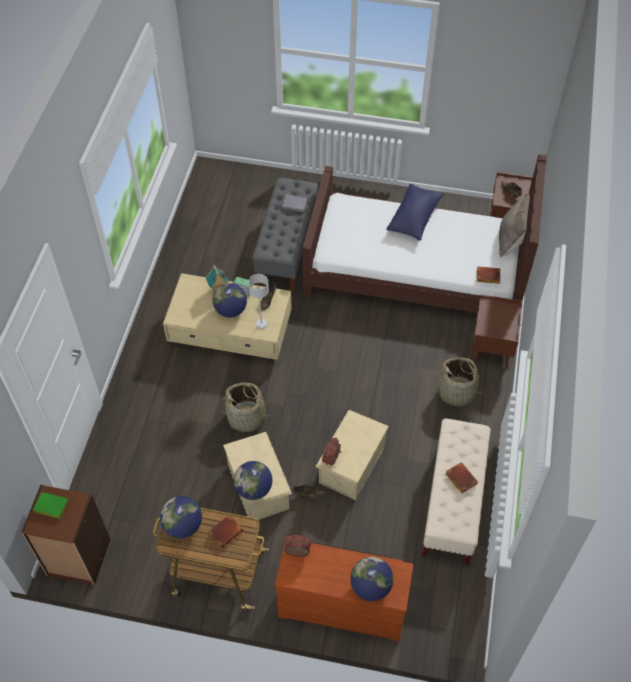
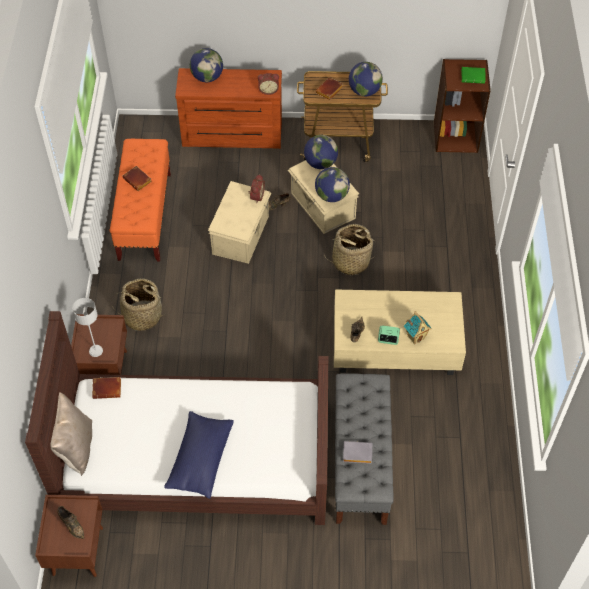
camera: 170 degrees right, 0 degrees up
globe [213,283,247,318] -> globe moved to [315,167,350,202]
grey table lamp [248,274,269,329] -> grey table lamp moved to [72,298,103,357]
beige bench [422,419,491,565] -> orange bench [109,139,171,262]

